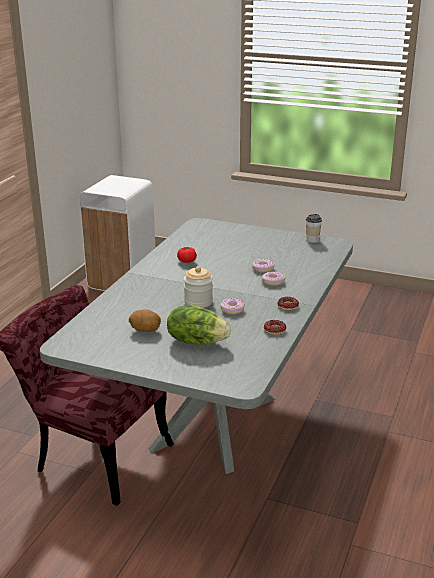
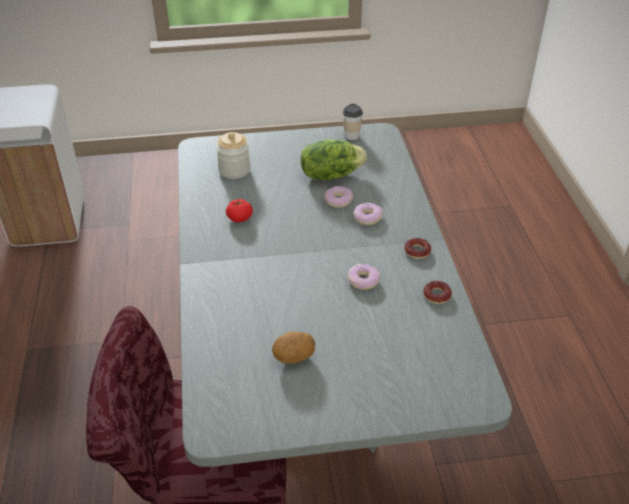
camera: 30 degrees left, 15 degrees up
lettuce [167,305,231,345] -> lettuce moved to [300,140,367,180]
jar [184,266,213,308] -> jar moved to [216,132,250,179]

